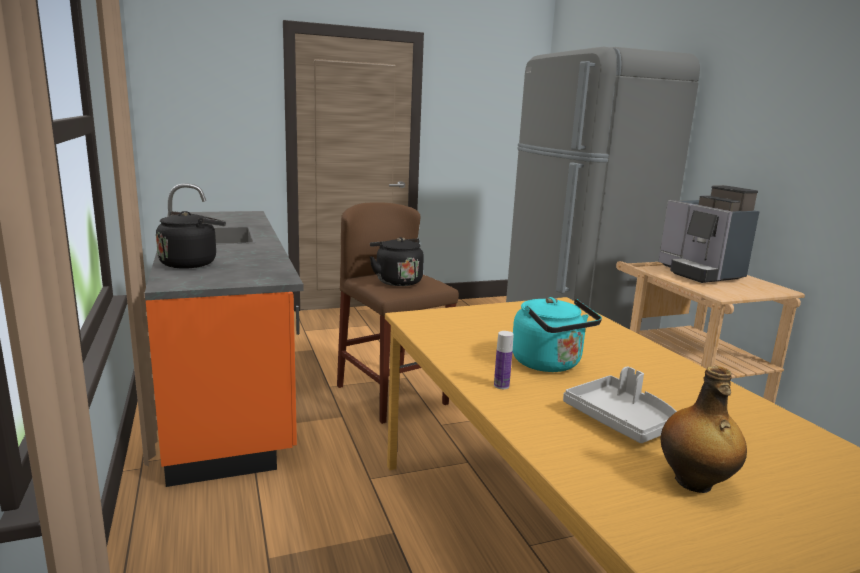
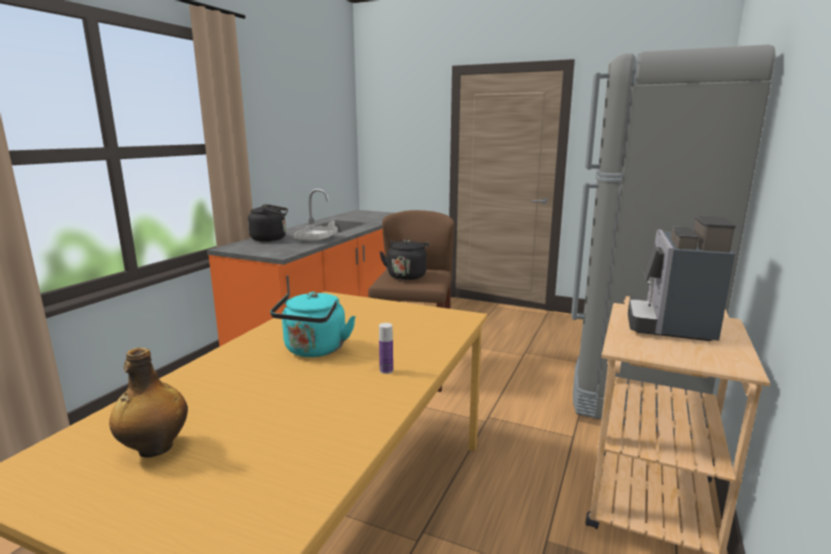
camera: 45 degrees right, 0 degrees up
bottle [494,331,514,389] -> bottle moved to [379,323,393,374]
grey tray [563,366,677,443] -> grey tray moved to [294,221,338,240]

